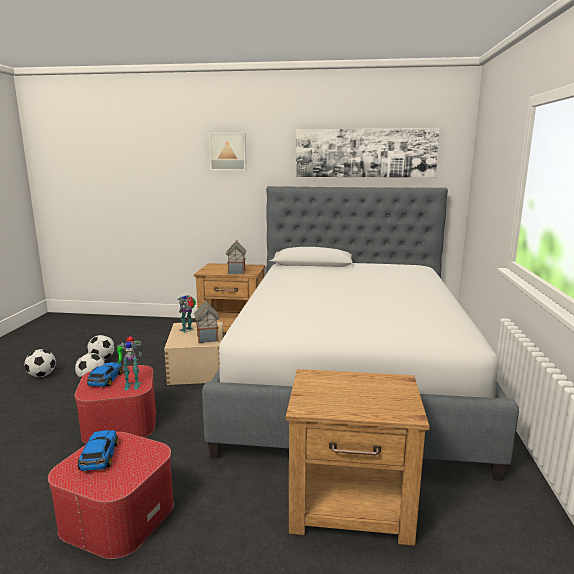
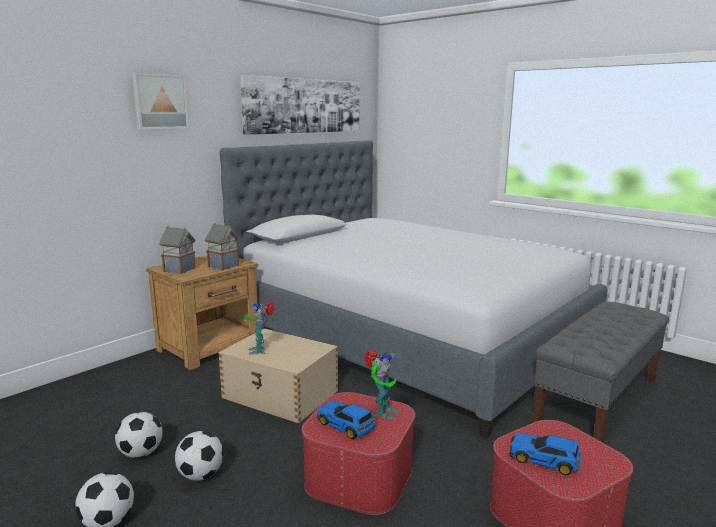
camera: 55 degrees left, 0 degrees up
toy house [194,300,219,344] -> toy house moved to [159,226,196,274]
brown nightstand [285,369,430,546] -> grey bench [532,302,669,443]

